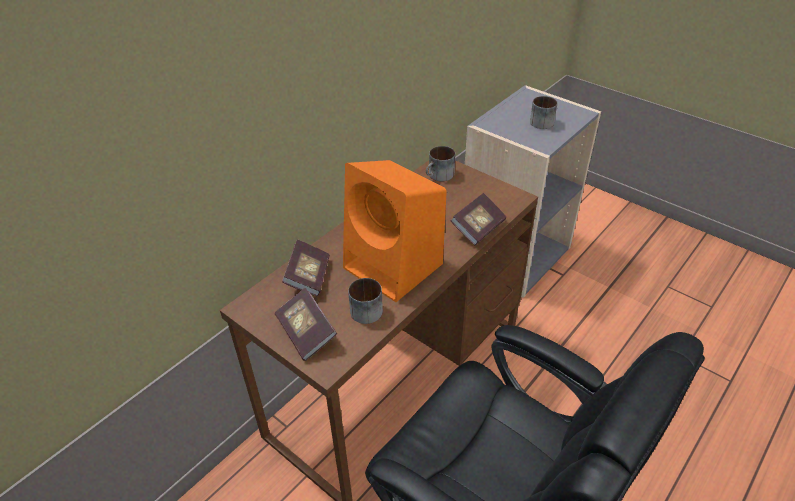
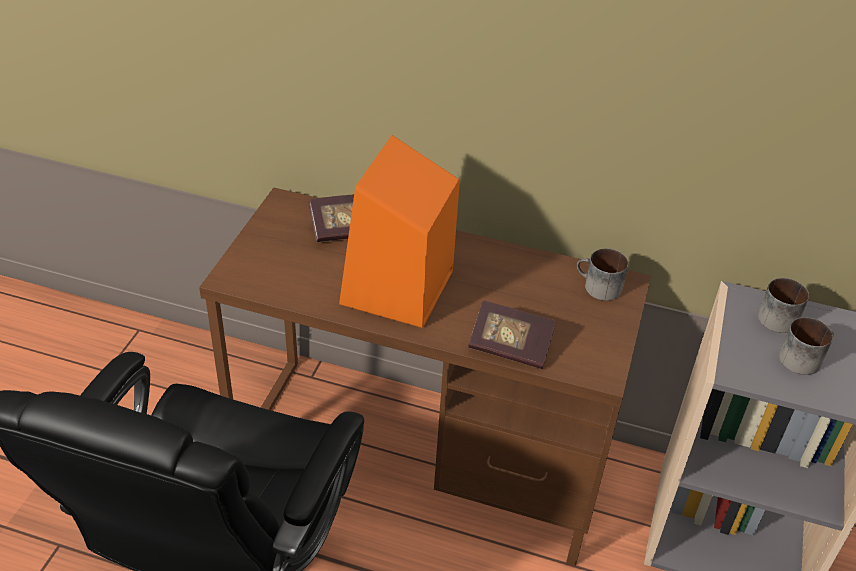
camera: 65 degrees right, 0 degrees up
book [275,288,337,361] -> none
mug [348,278,383,324] -> mug moved to [758,278,809,333]

